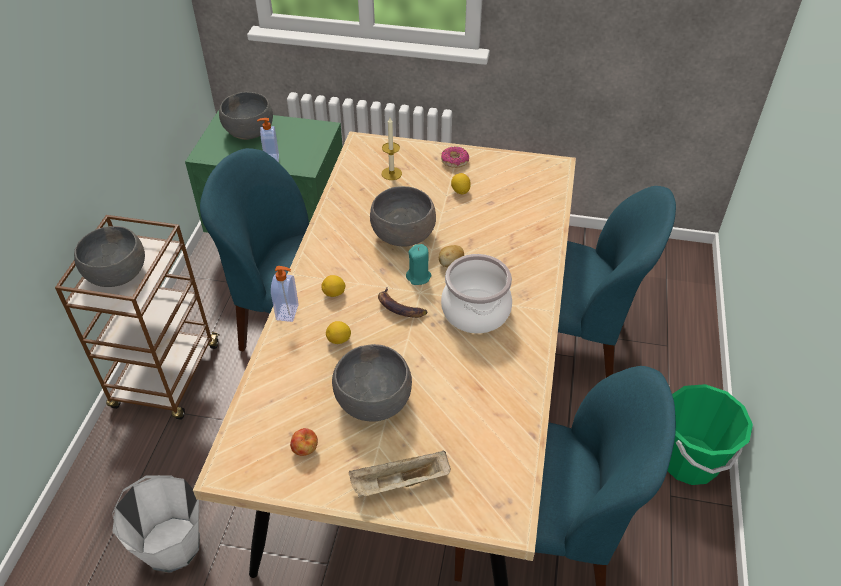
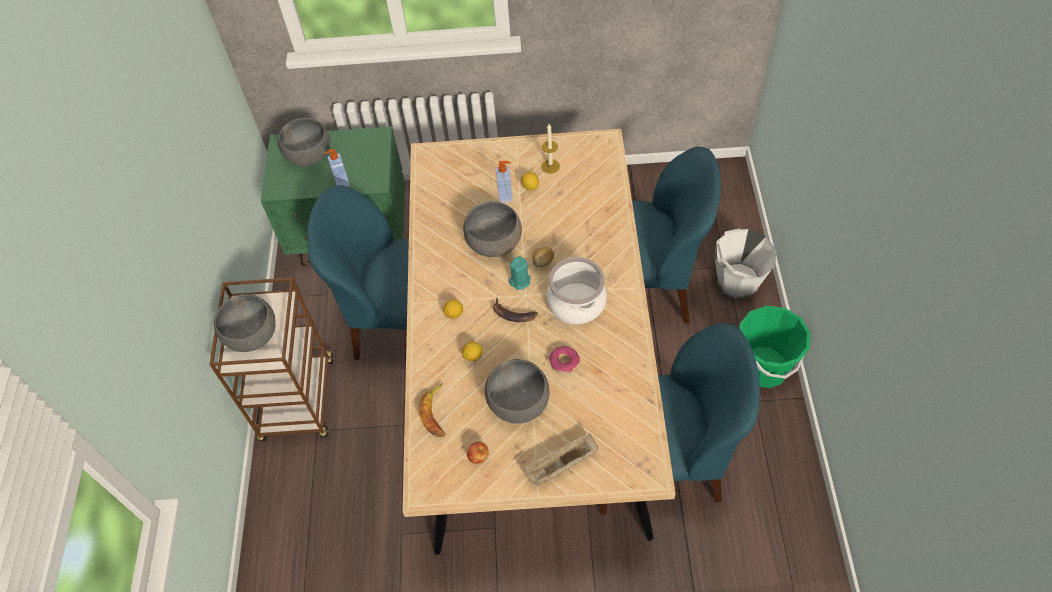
camera: 10 degrees left, 10 degrees up
white bucket [112,475,200,573] -> white bucket moved to [714,229,776,299]
soap dispenser [271,266,299,322] -> soap dispenser moved to [496,161,513,203]
candle [381,118,402,180] -> candle moved to [541,124,560,174]
donut [441,146,469,168] -> donut moved to [549,346,580,374]
none -> banana [419,383,445,437]

